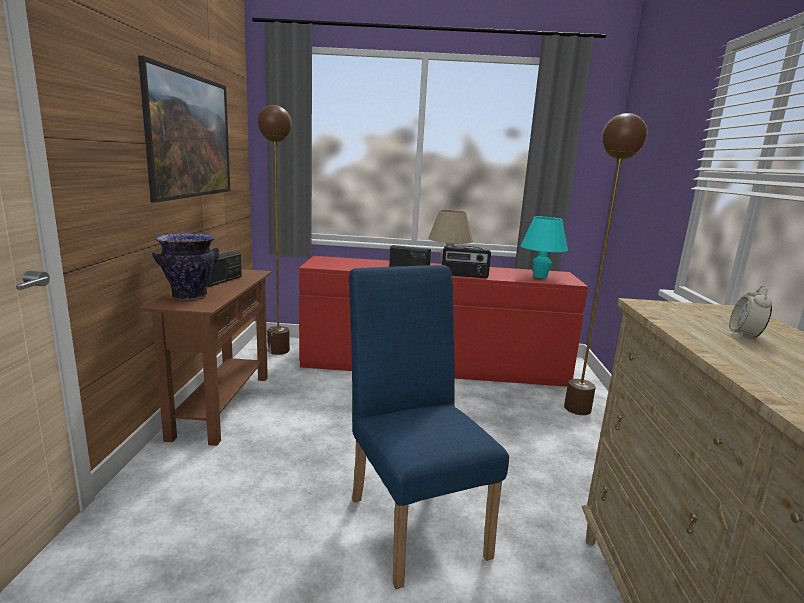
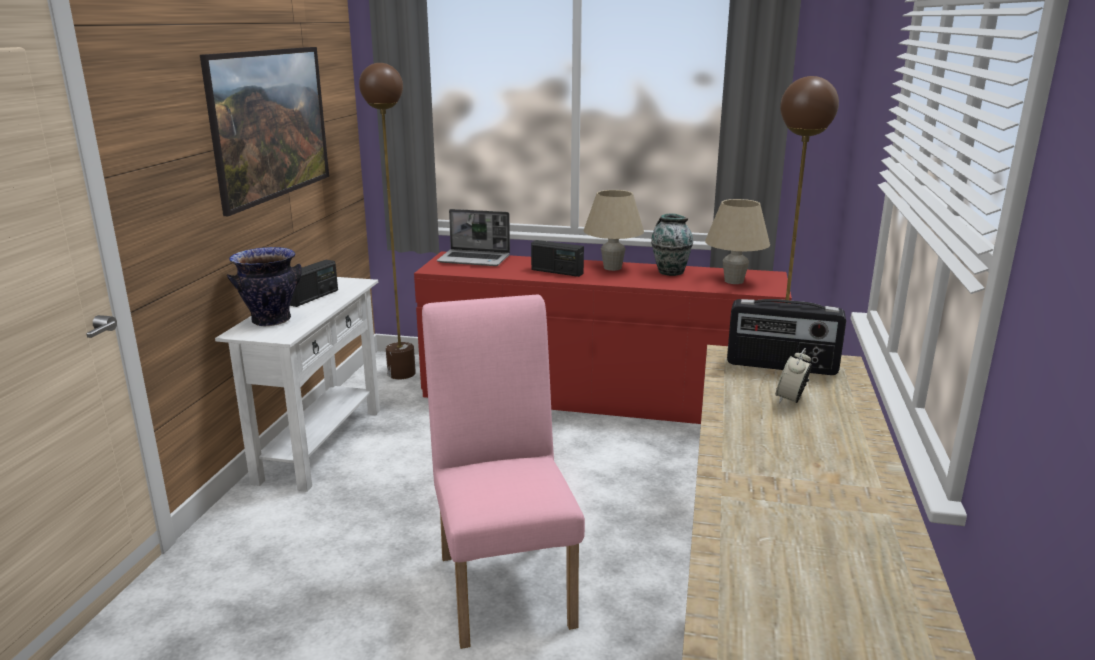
camera: 10 degrees right, 5 degrees up
brown console table [140,269,272,446] -> white console table [215,277,380,492]
blue chair [349,265,509,589] -> pink chair [422,294,585,649]
radio [442,245,491,278] -> radio moved to [727,299,846,375]
turquoise table lamp [521,217,568,278] -> beige table lamp [705,199,770,284]
none -> laptop [437,209,510,266]
none -> vase [651,213,693,276]

